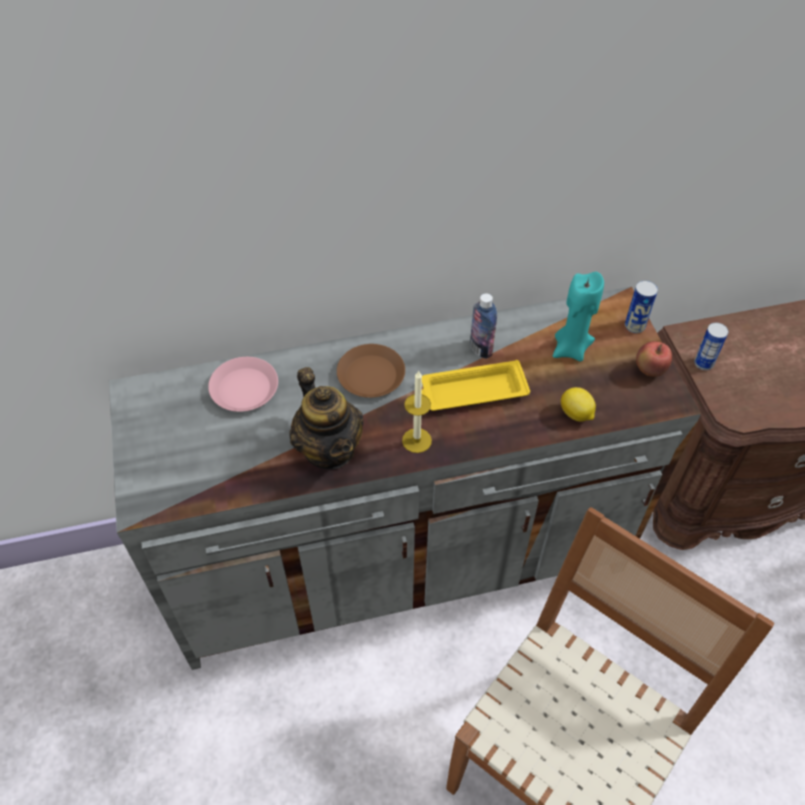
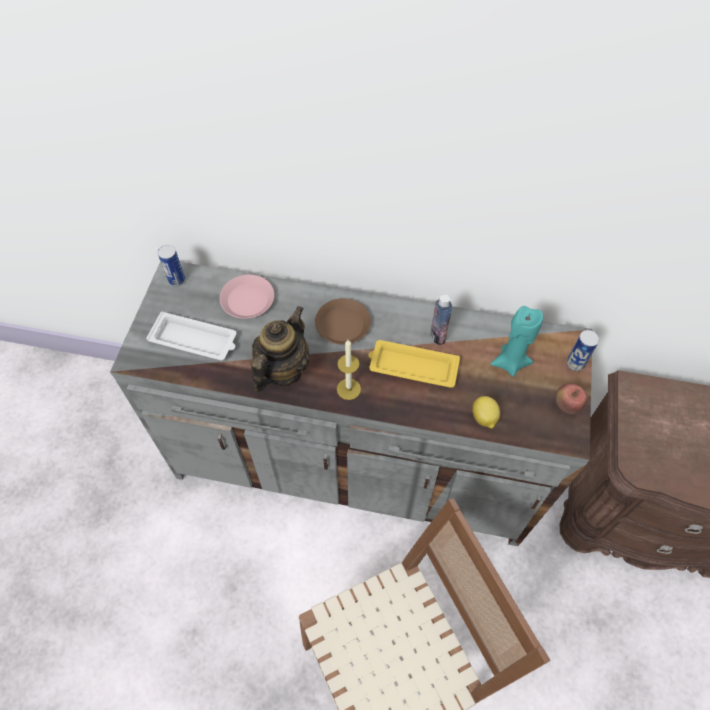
camera: 25 degrees right, 5 degrees up
teapot [289,367,364,469] -> teapot turned 150 degrees counterclockwise [251,306,309,392]
can [694,323,728,370] -> can moved to [158,245,185,287]
none -> white tray [146,311,237,360]

